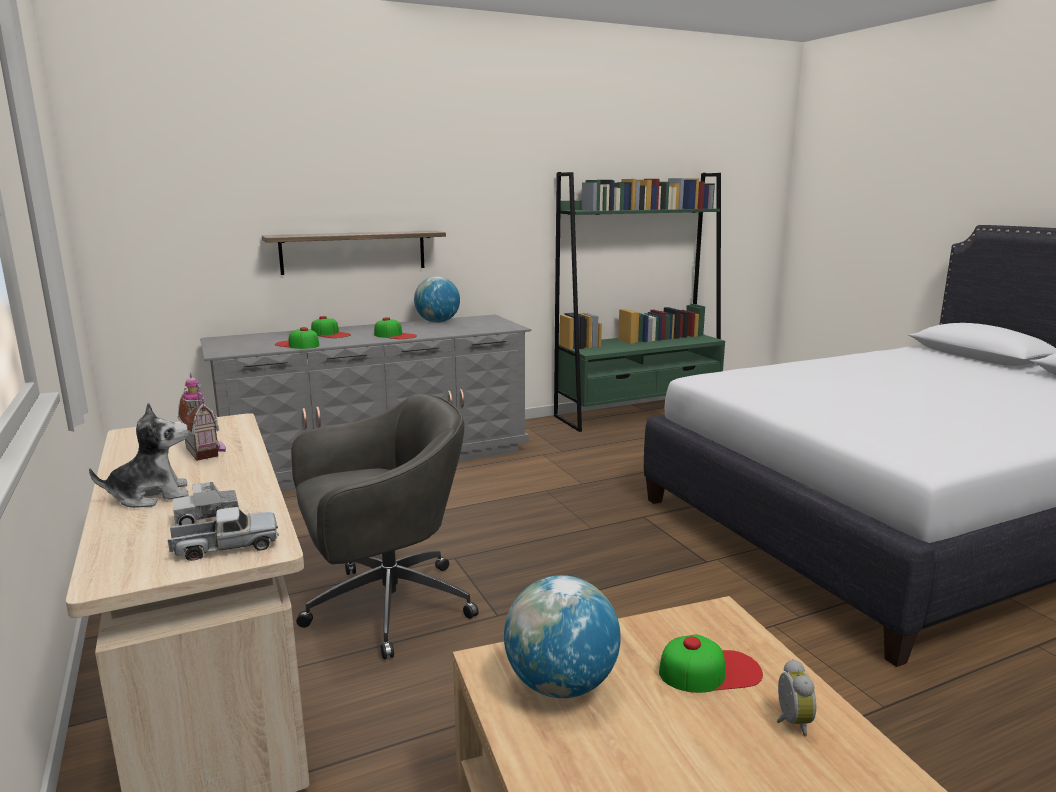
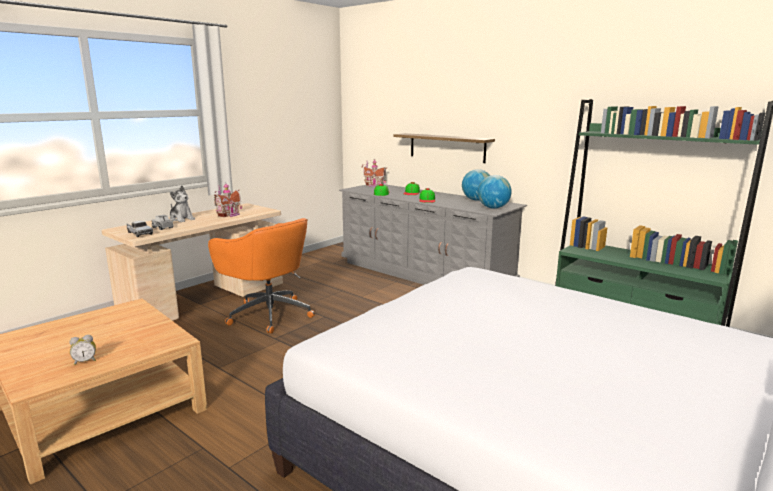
camera: 65 degrees right, 0 degrees up
grey office chair [291,394,479,660] -> orange office chair [208,218,315,334]
globe [504,575,621,698] -> globe moved to [478,175,512,209]
cap [659,634,763,693] -> none
none -> toy house [362,159,386,187]

